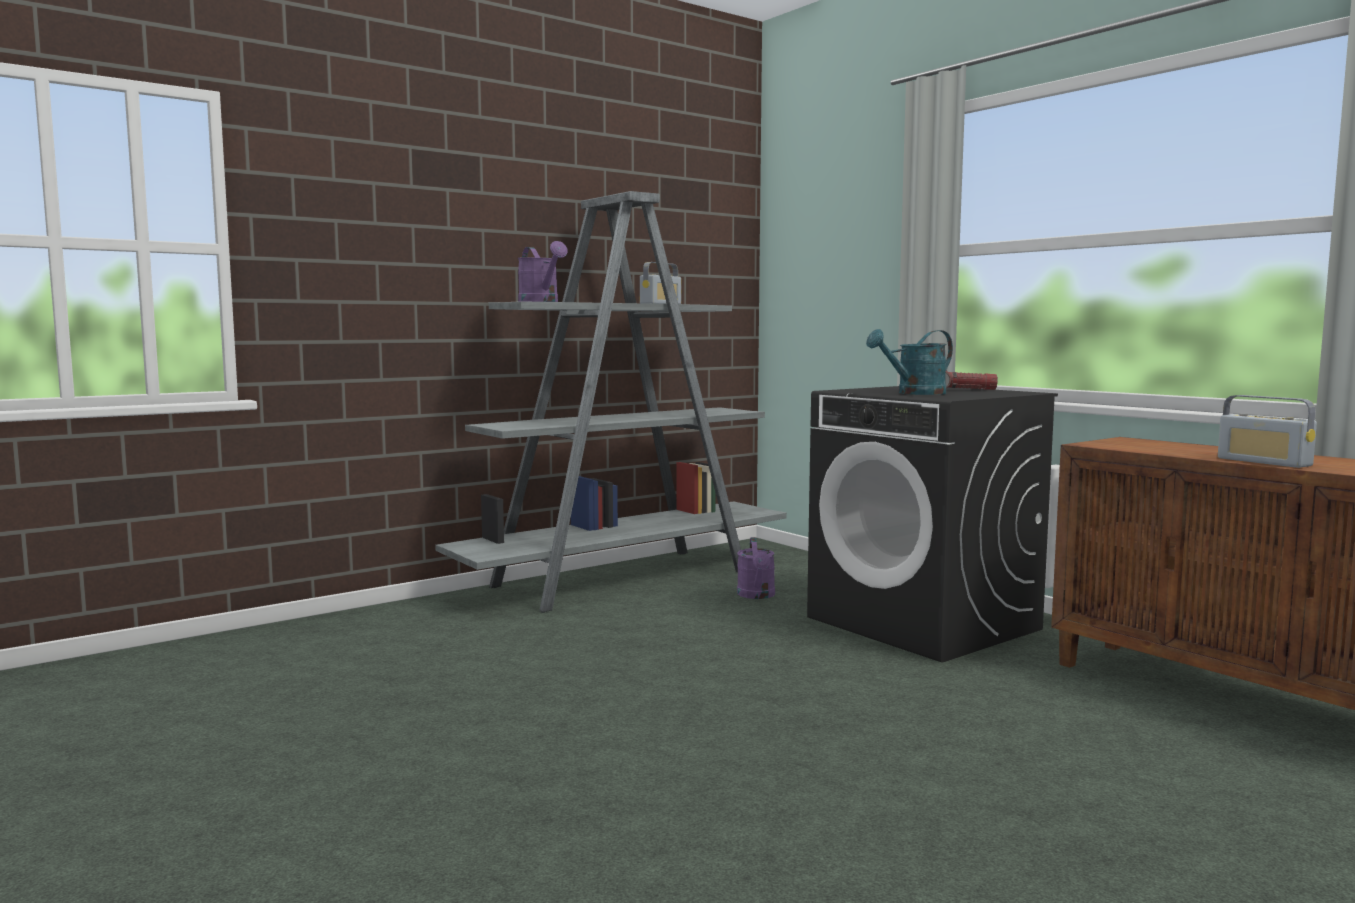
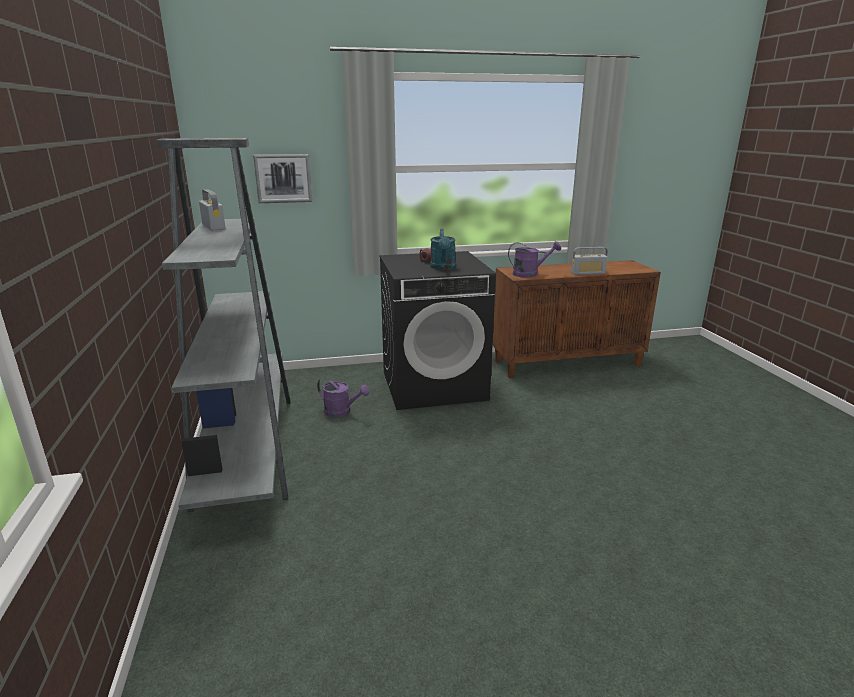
camera: 65 degrees left, 15 degrees up
purple watering can [518,241,568,302] -> purple watering can moved to [508,241,561,278]
none -> picture [253,154,312,203]

